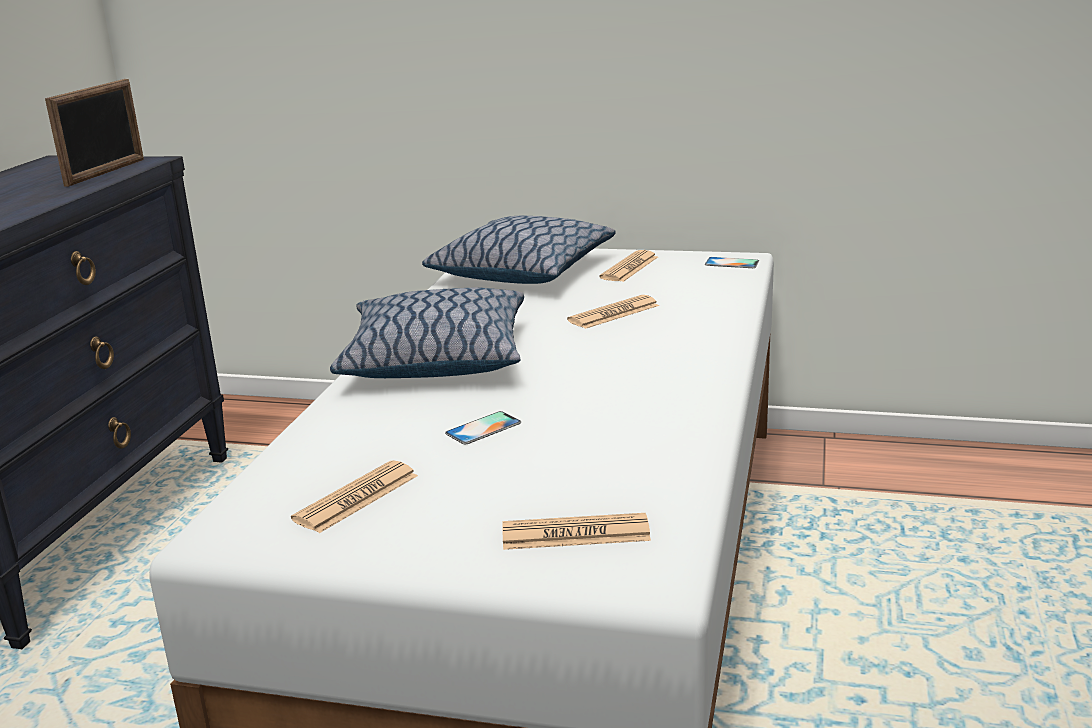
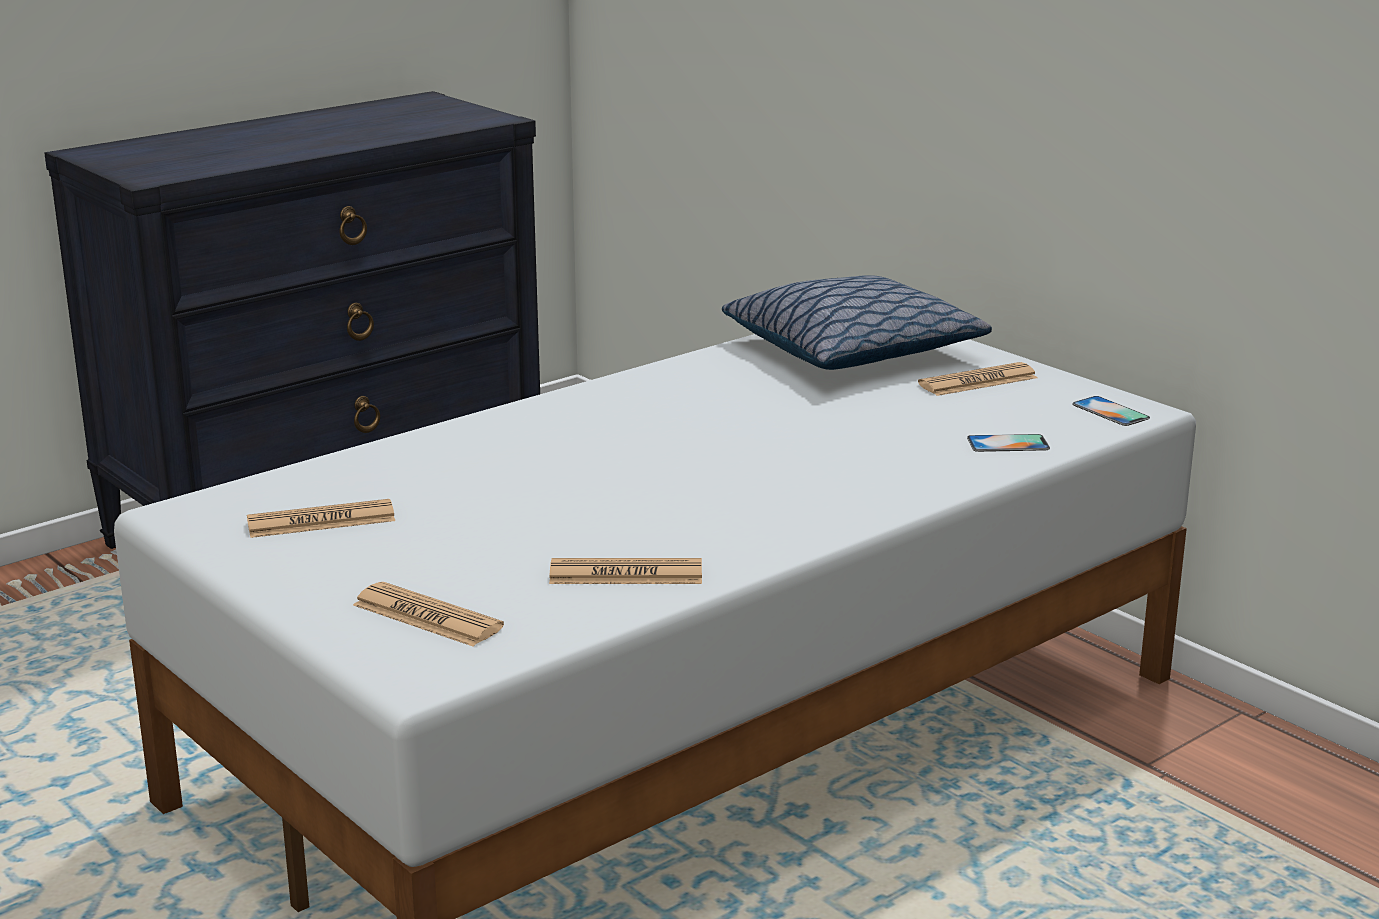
camera: 35 degrees right, 0 degrees up
picture frame [45,79,144,187] -> none
pillow [330,288,524,378] -> none
phone [445,411,521,444] -> phone moved to [967,434,1050,452]
newspaper [567,295,659,329] -> newspaper moved to [549,558,702,584]

